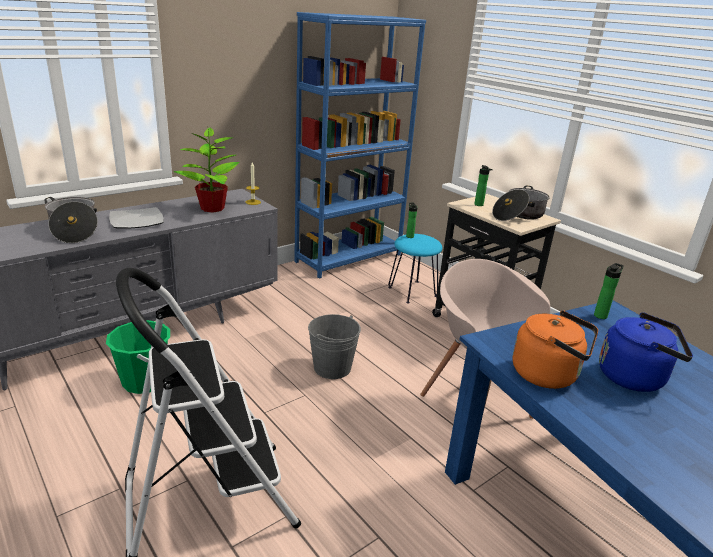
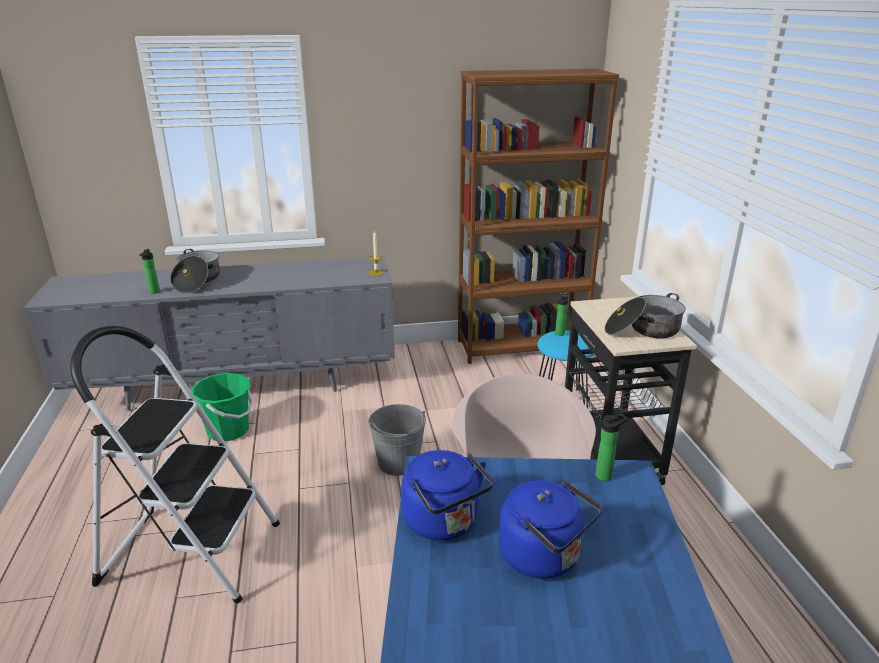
camera: 30 degrees right, 0 degrees up
plate [109,207,164,228] -> none
potted plant [174,128,240,212] -> none
blue bookcase [294,12,426,278] -> brown bookcase [458,69,619,364]
bottle [474,165,493,206] -> bottle moved to [139,249,160,294]
orange kettle [513,310,598,389] -> blue kettle [401,450,494,541]

